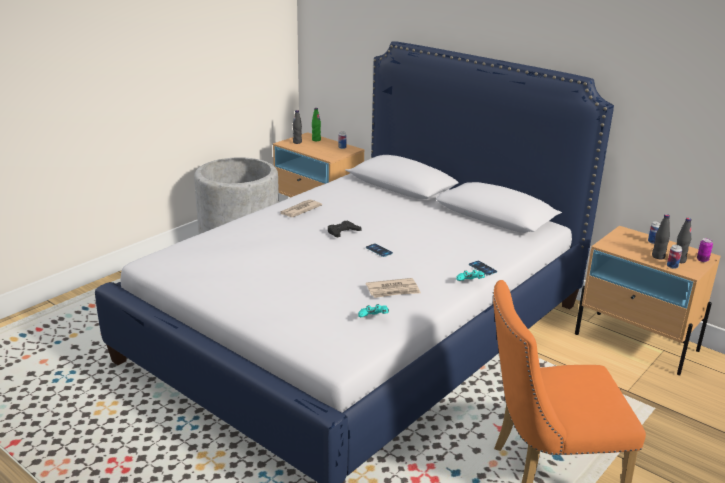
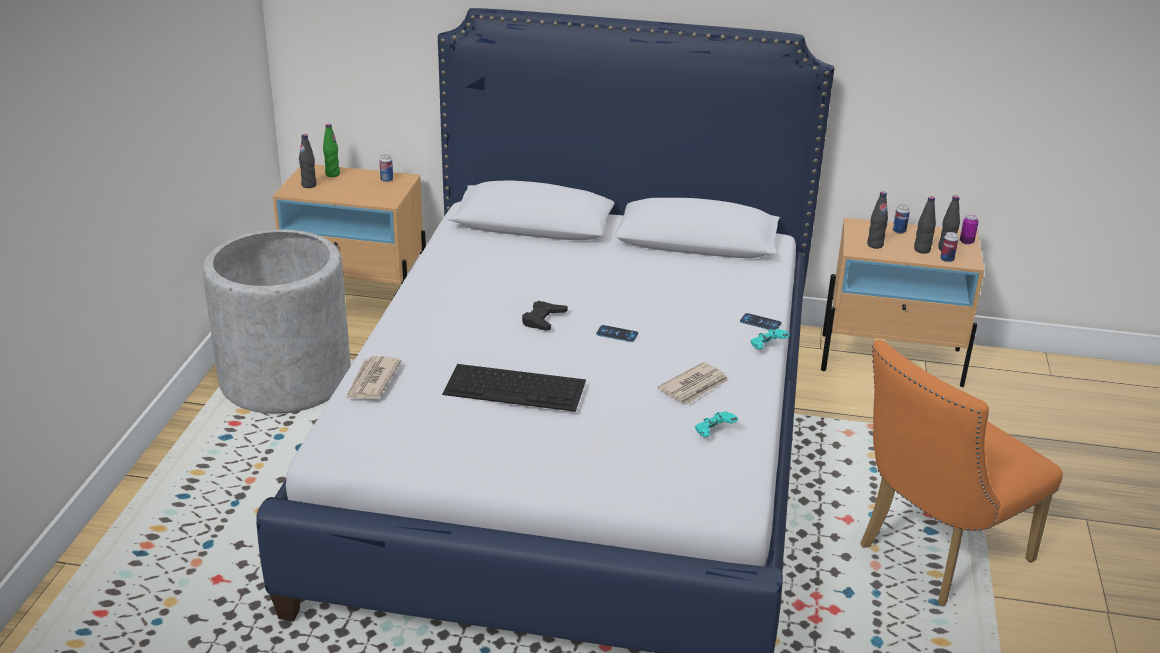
camera: 30 degrees left, 5 degrees up
newspaper [280,200,322,217] -> newspaper moved to [346,356,401,400]
none -> keyboard [442,364,586,412]
none -> black bottle [867,191,888,249]

